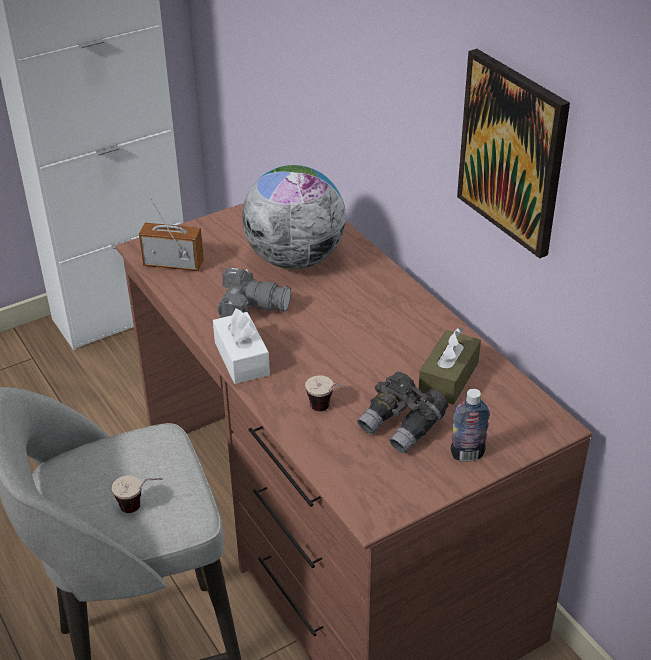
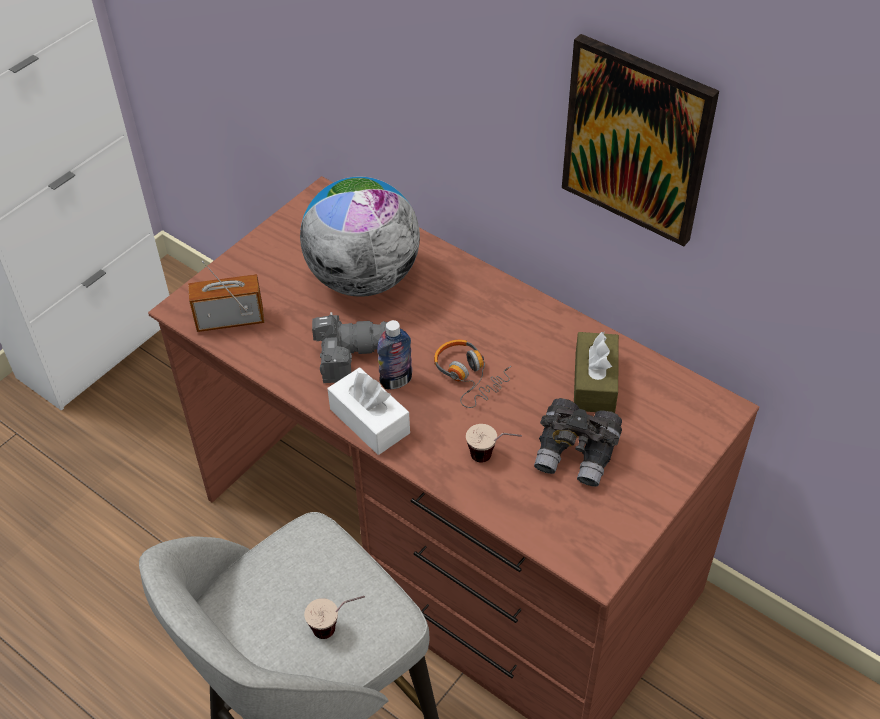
camera: 20 degrees left, 10 degrees up
bottle [450,389,490,462] -> bottle moved to [377,320,412,389]
none -> headphones [434,340,511,408]

